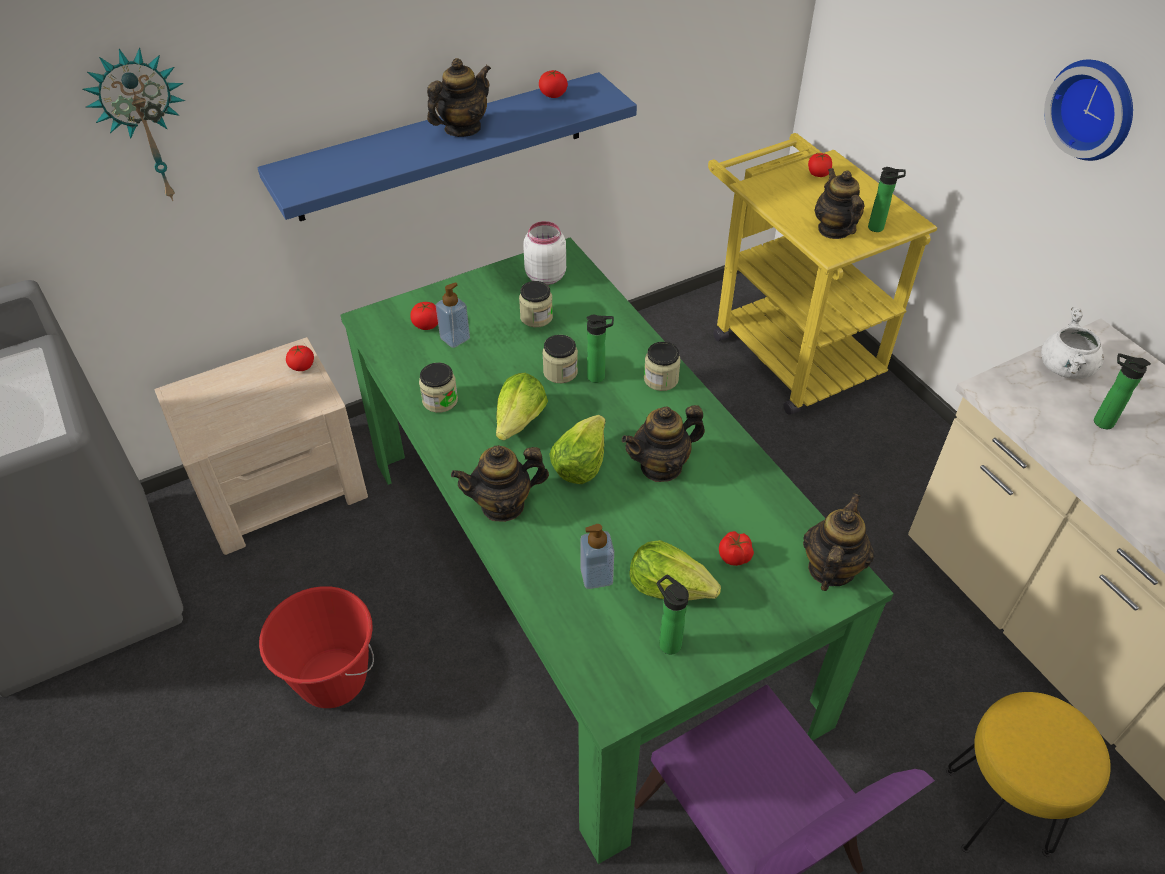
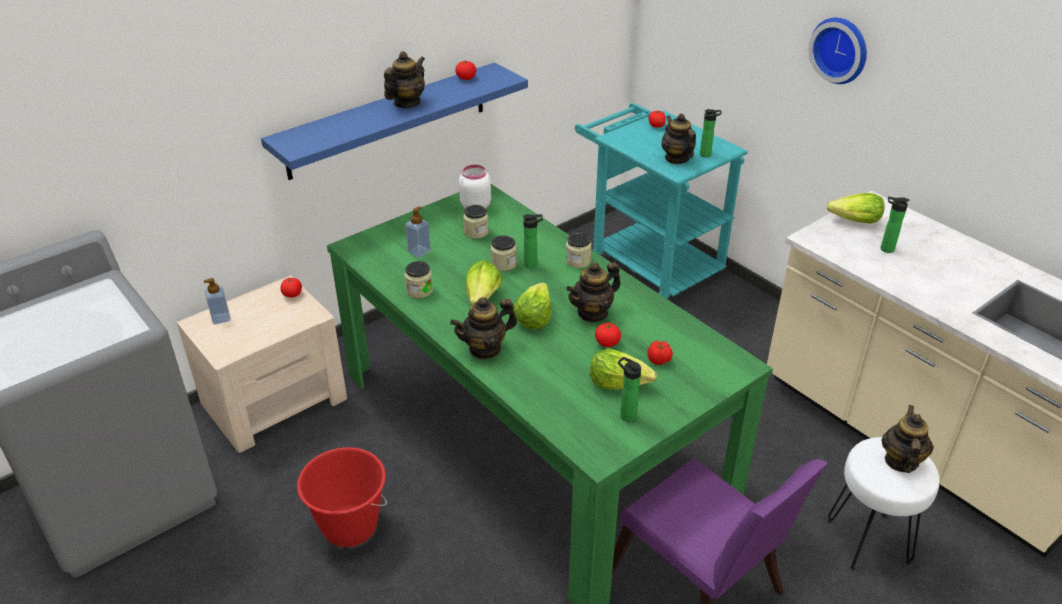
camera: 10 degrees left, 10 degrees down
wall clock [82,48,185,201] -> none
tomato [410,302,438,330] -> tomato moved to [595,323,621,347]
soap dispenser [581,524,614,589] -> soap dispenser moved to [204,278,231,325]
yellow cart [708,133,937,415] -> turquoise cart [575,103,748,299]
teapot [803,493,874,591] -> teapot moved to [882,405,934,473]
yellow stool [946,692,1111,857] -> white stool [827,437,940,571]
white cooking pot [1041,307,1104,379] -> lettuce [827,193,885,224]

